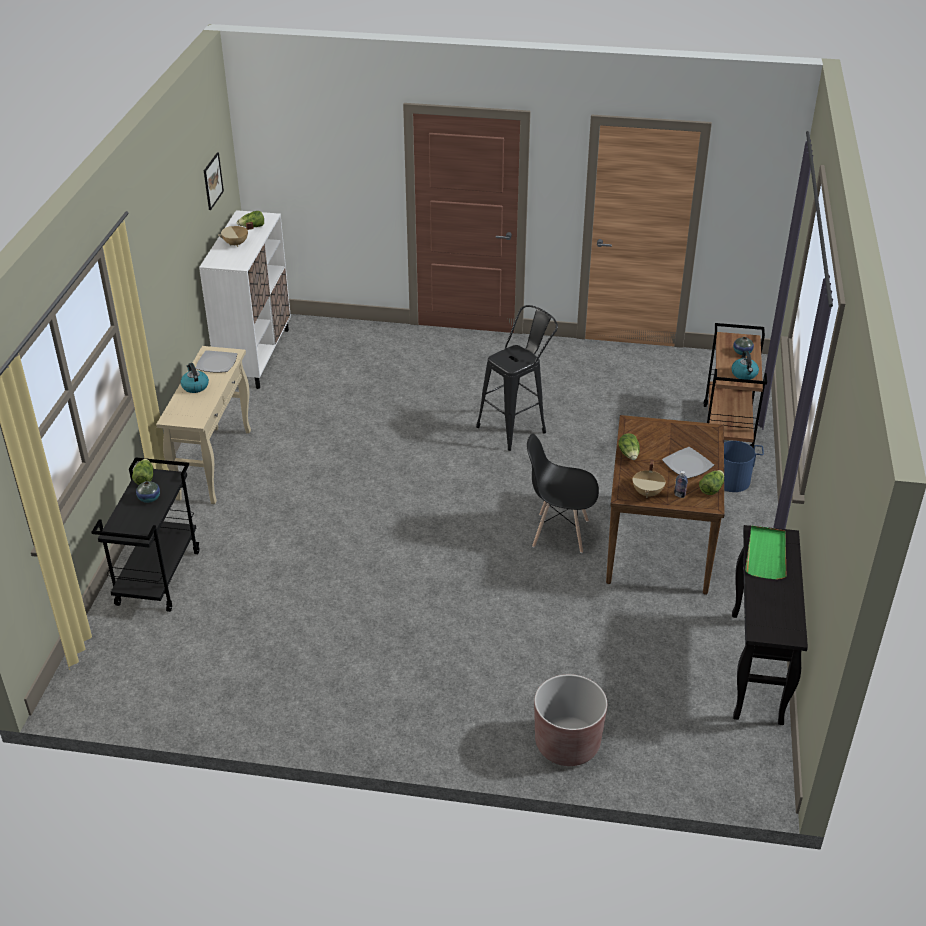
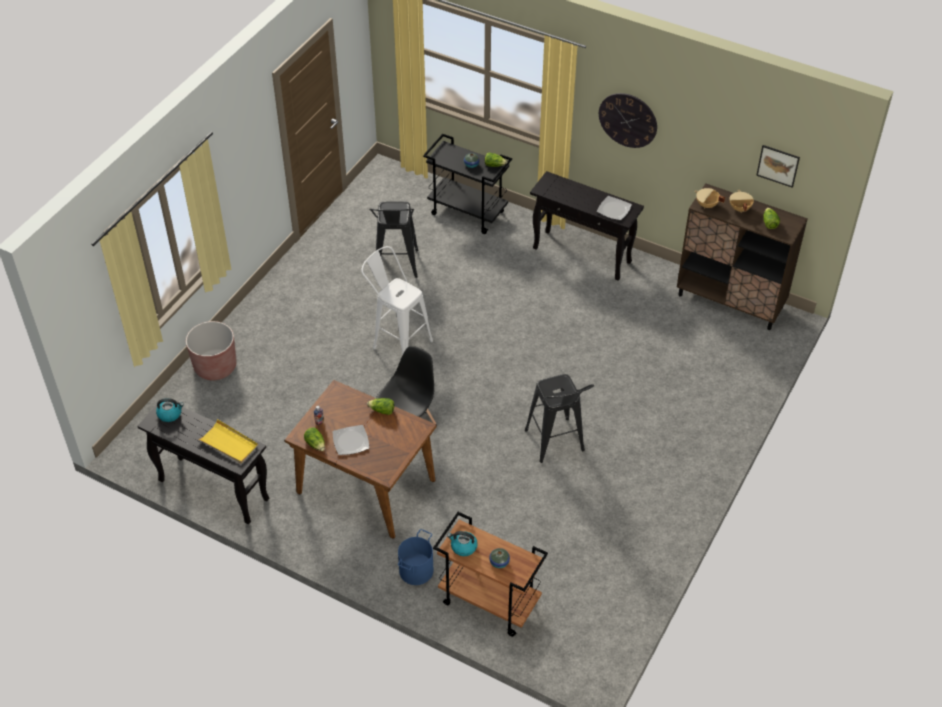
camera: 110 degrees right, 10 degrees up
beige console table [156,346,251,504] -> black console table [530,171,644,281]
kettle [180,363,209,393] -> kettle moved to [156,398,184,422]
white cabinet [199,210,291,389] -> brown cabinet [677,183,808,330]
beige cooking pot [632,460,666,498] -> beige cooking pot moved to [695,188,725,209]
green tray [745,526,786,580] -> yellow tray [198,419,258,463]
none -> white stool [361,246,433,355]
none -> black stool [369,202,418,278]
none -> wall clock [599,93,657,148]

